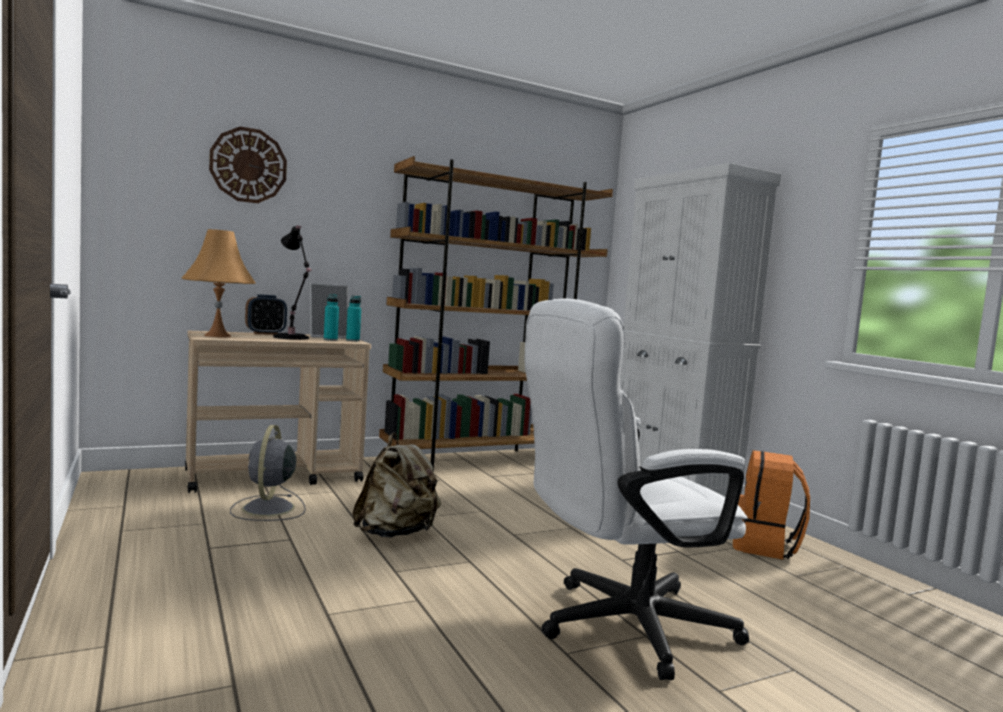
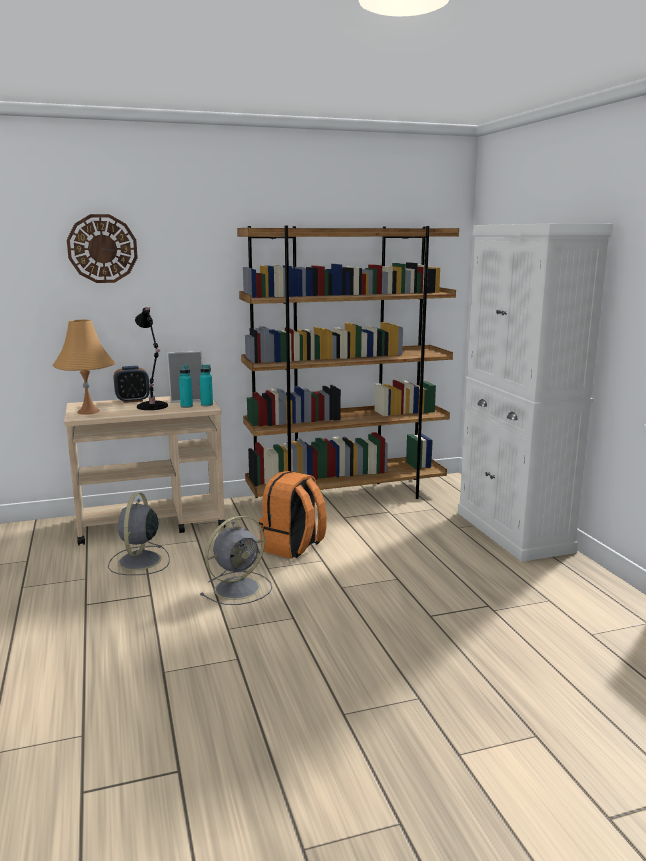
camera: 10 degrees right, 10 degrees up
beige backpack [352,433,441,538] -> grey fan [200,516,272,605]
white office chair [524,299,749,680] -> none
orange backpack [733,450,810,560] -> orange backpack moved to [259,471,327,559]

